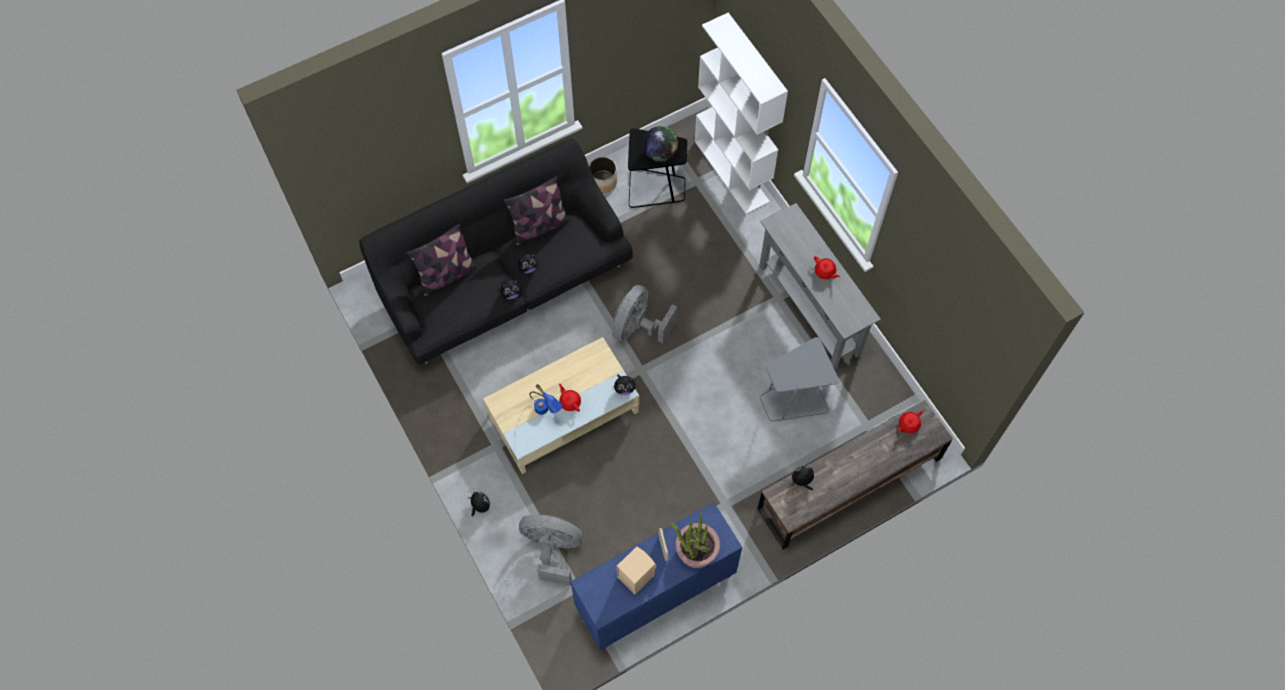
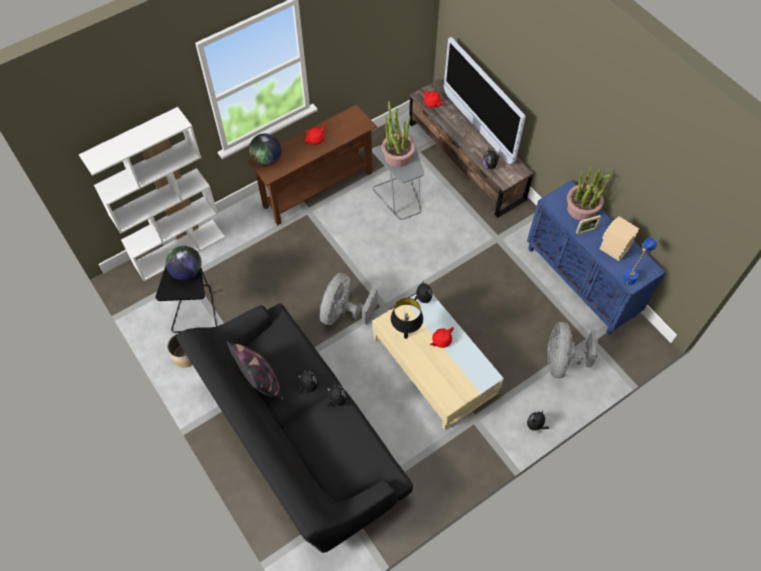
camera: 95 degrees left, 5 degrees down
pillow [407,224,477,296] -> none
blue table lamp [530,384,562,415] -> blue table lamp moved to [623,238,657,285]
grey fan [612,285,677,344] -> grey fan turned 90 degrees clockwise [320,273,378,325]
grey console table [759,203,881,370] -> brown console table [248,104,377,226]
none -> globe [249,134,281,166]
none -> potted plant [382,101,415,167]
none -> black table lamp [391,298,423,339]
none -> television [444,37,526,164]

